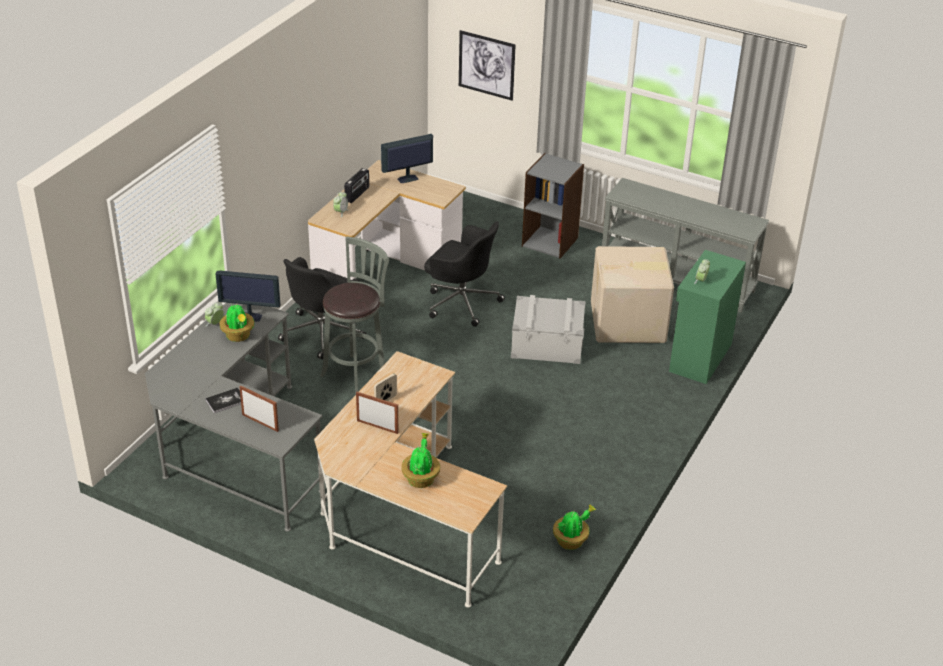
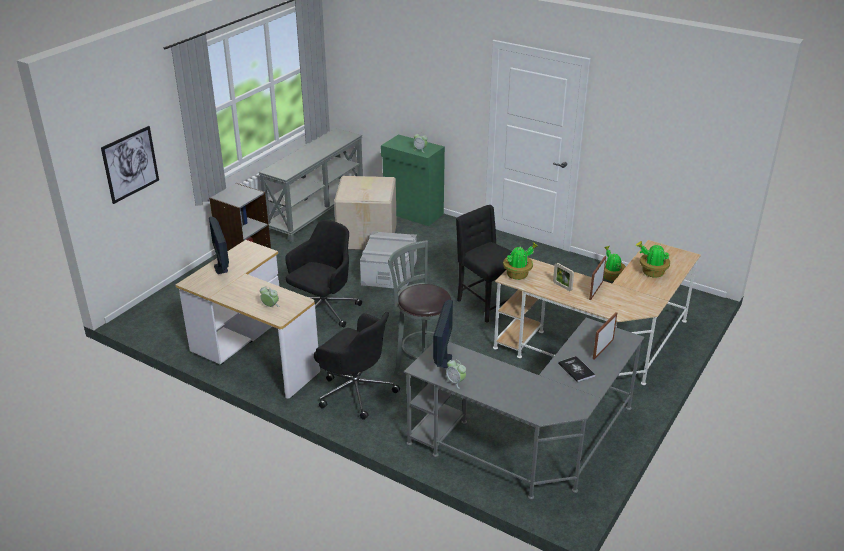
camera: 85 degrees left, 5 degrees down
potted plant [220,304,254,342] -> potted plant moved to [503,242,539,280]
radio [344,168,369,203] -> none
none -> black chair [456,205,518,323]

